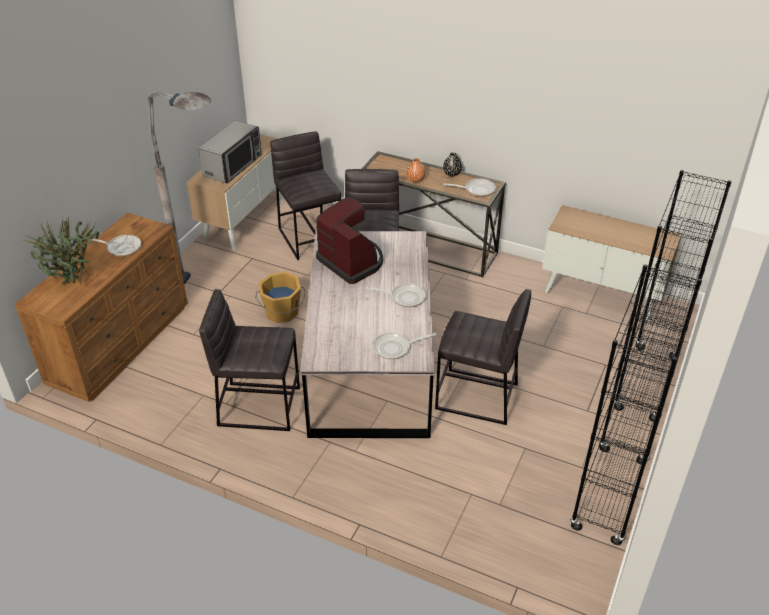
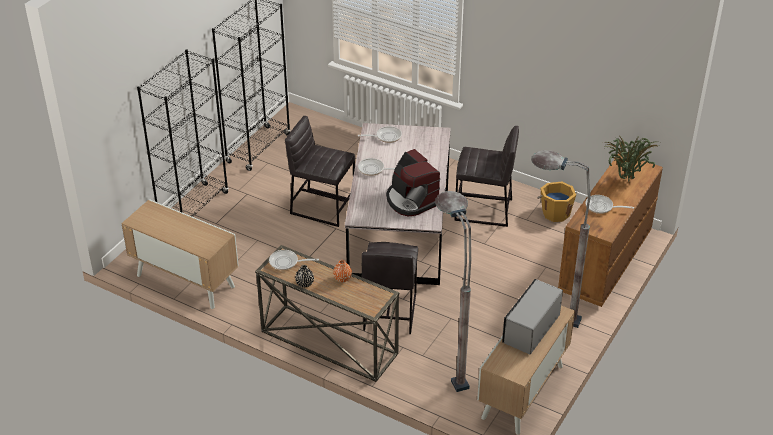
camera: 175 degrees left, 0 degrees up
orange bucket [255,271,305,323] -> orange bucket moved to [537,182,577,222]
grey stool [270,131,341,260] -> grey floor lamp [435,191,471,392]

